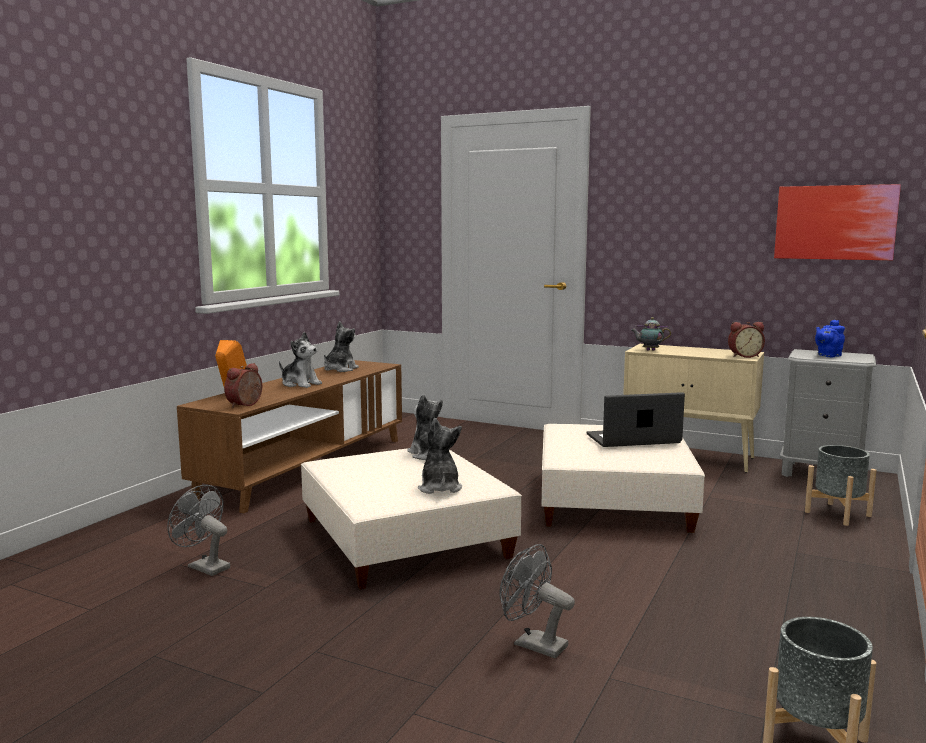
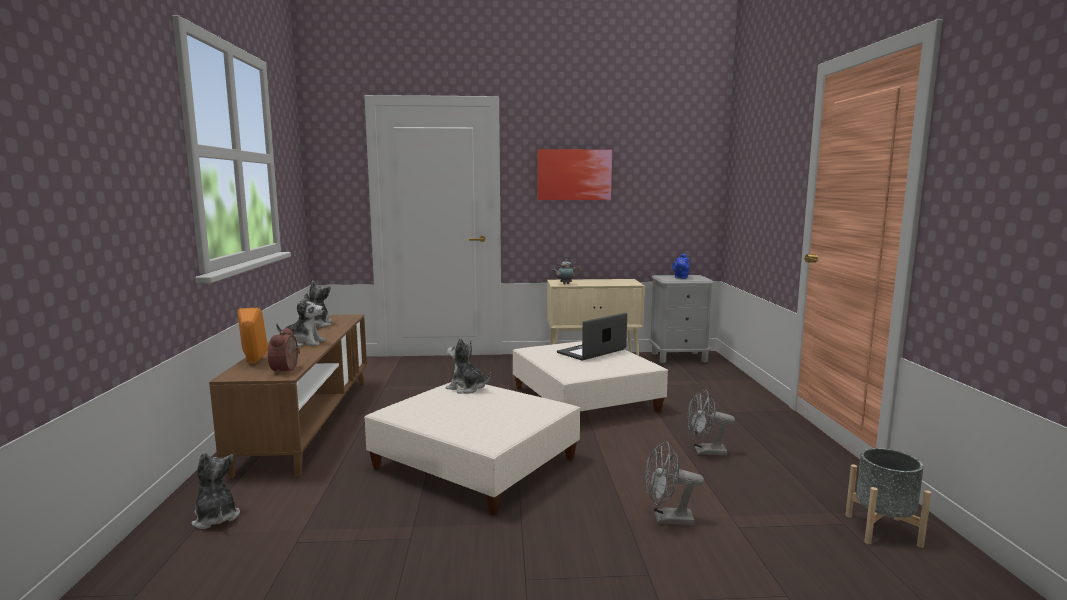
camera: 30 degrees left, 0 degrees up
grey fan [167,485,230,576] -> grey fan moved to [687,389,735,455]
plush toy [418,418,462,494] -> plush toy moved to [192,452,240,529]
alarm clock [728,322,765,358] -> none
picture [774,184,901,260] -> picture moved to [538,149,612,200]
grey planter [805,445,877,526] -> none

